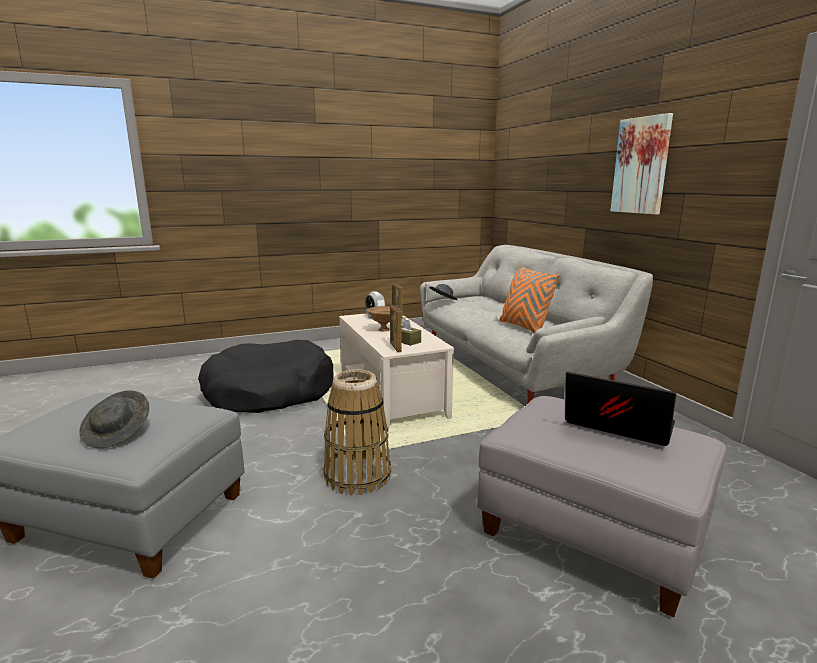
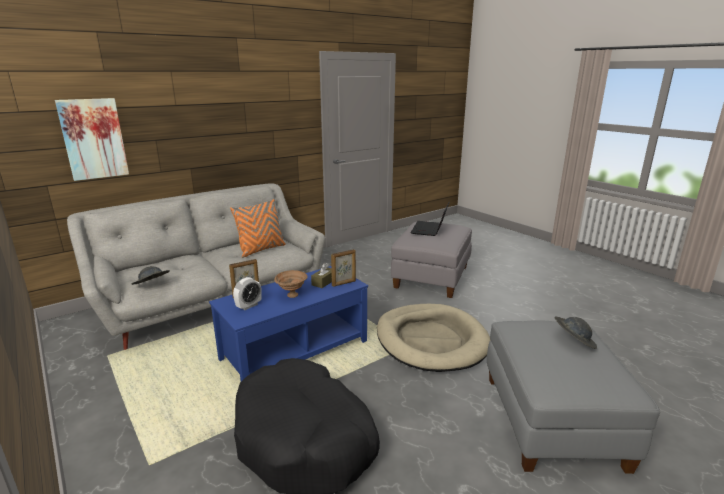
camera: 105 degrees left, 5 degrees up
basket [323,369,391,495] -> beige dog bed [377,304,490,372]
beige coffee table [339,313,454,431] -> blue coffee table [209,266,368,381]
picture [611,113,673,215] -> picture moved to [55,98,129,181]

